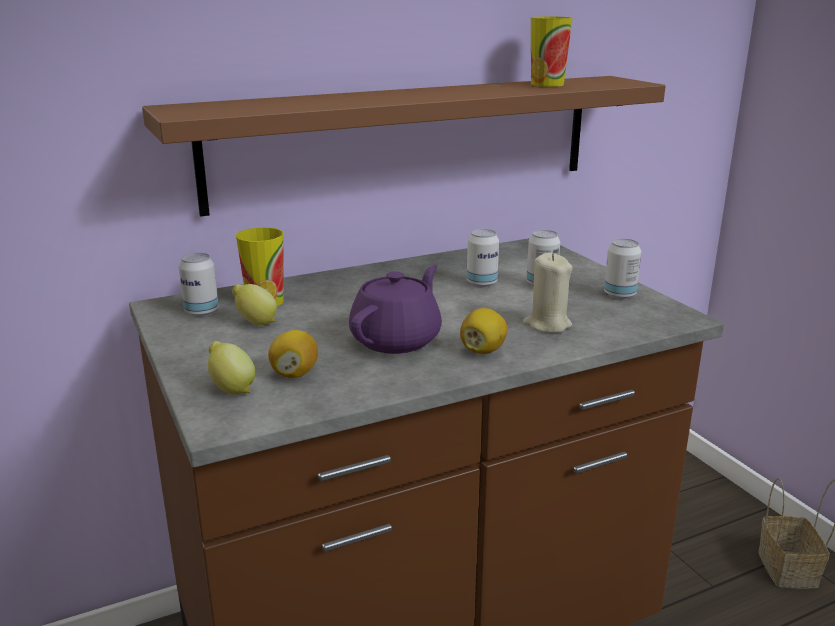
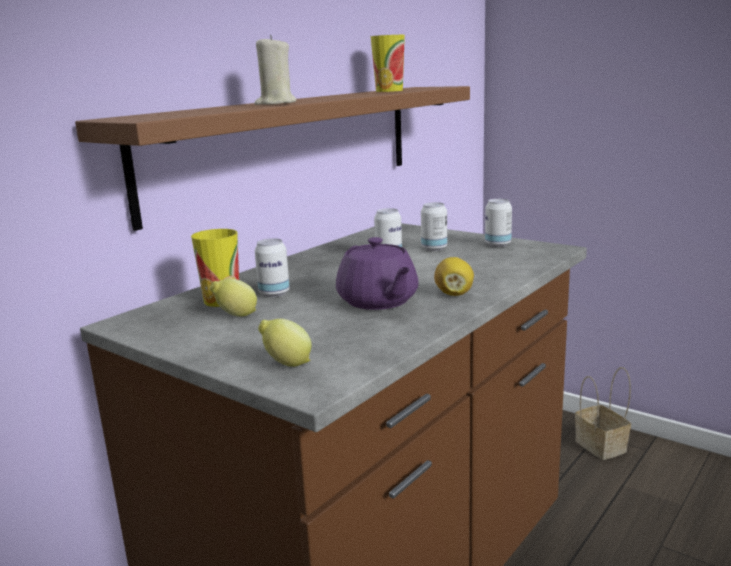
camera: 25 degrees left, 5 degrees down
can [179,253,219,317] -> can moved to [255,238,290,297]
lemon [268,330,318,378] -> none
purple teapot [349,265,442,354] -> purple teapot turned 150 degrees clockwise [336,237,419,310]
beige candle [523,253,573,333] -> beige candle moved to [254,35,296,105]

